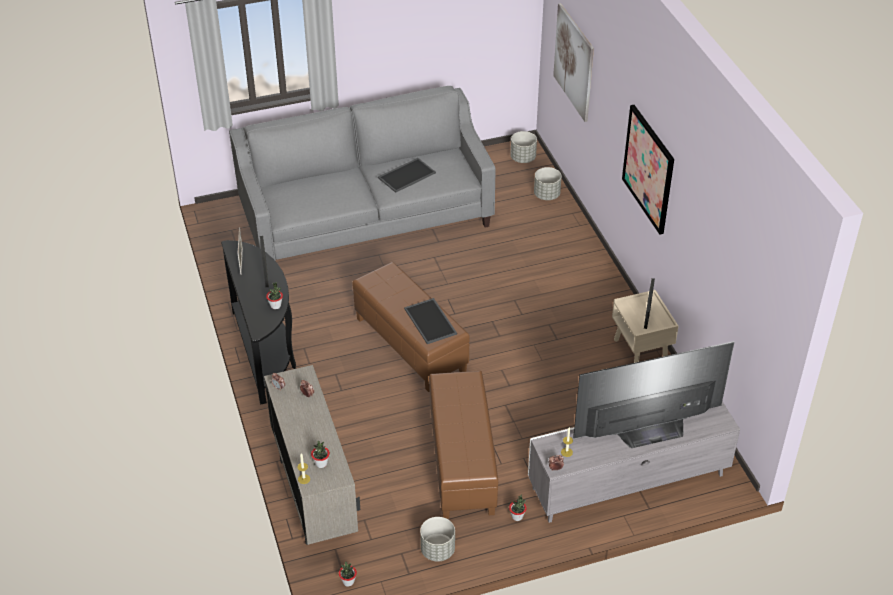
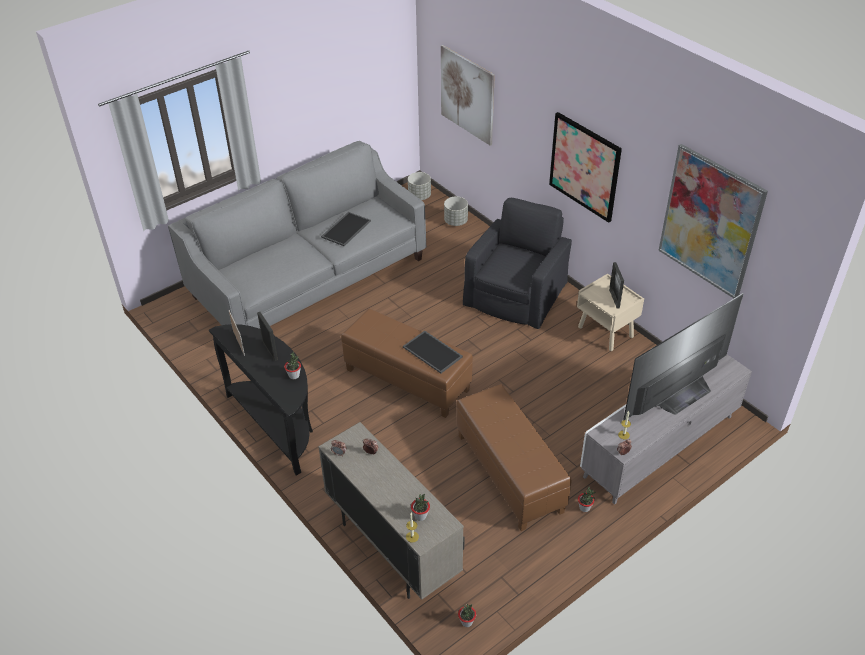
camera: 20 degrees left, 0 degrees up
grey planter [420,517,455,562] -> none
none -> black armchair [463,198,572,329]
none -> picture [659,144,768,298]

